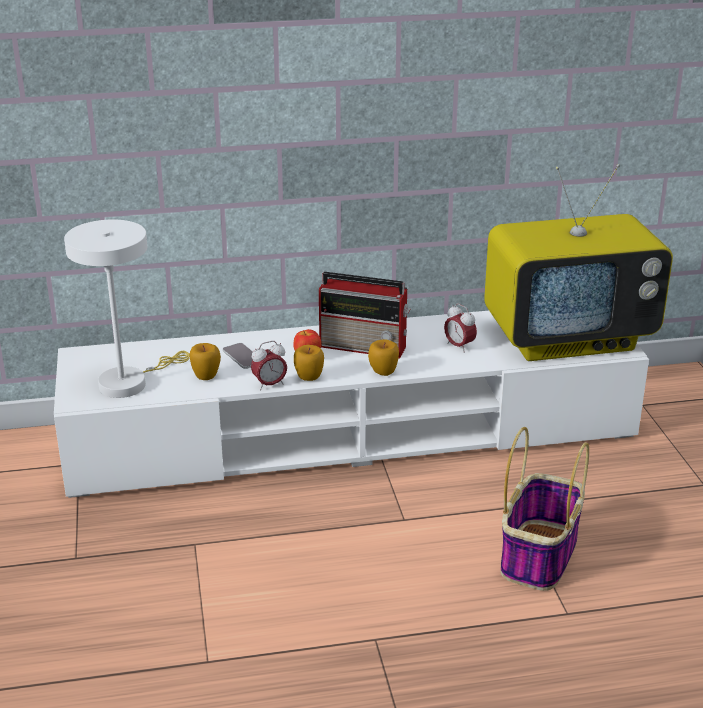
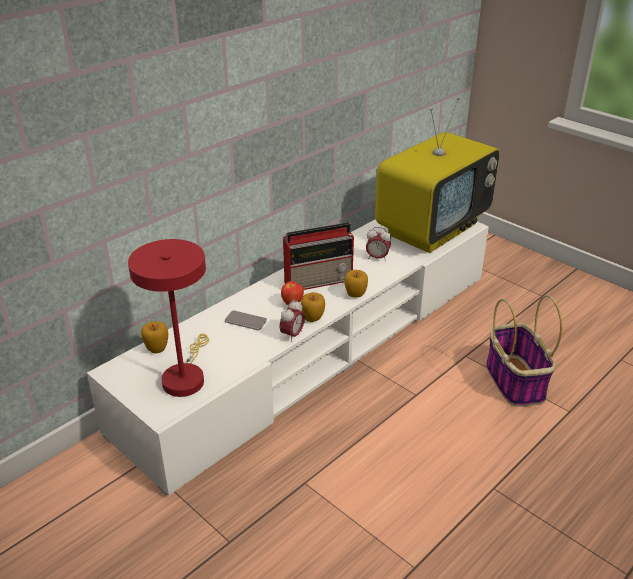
camera: 35 degrees left, 5 degrees up
white table lamp [64,219,190,398] -> red table lamp [128,239,209,397]
apple [190,343,221,380] -> apple moved to [141,321,168,354]

